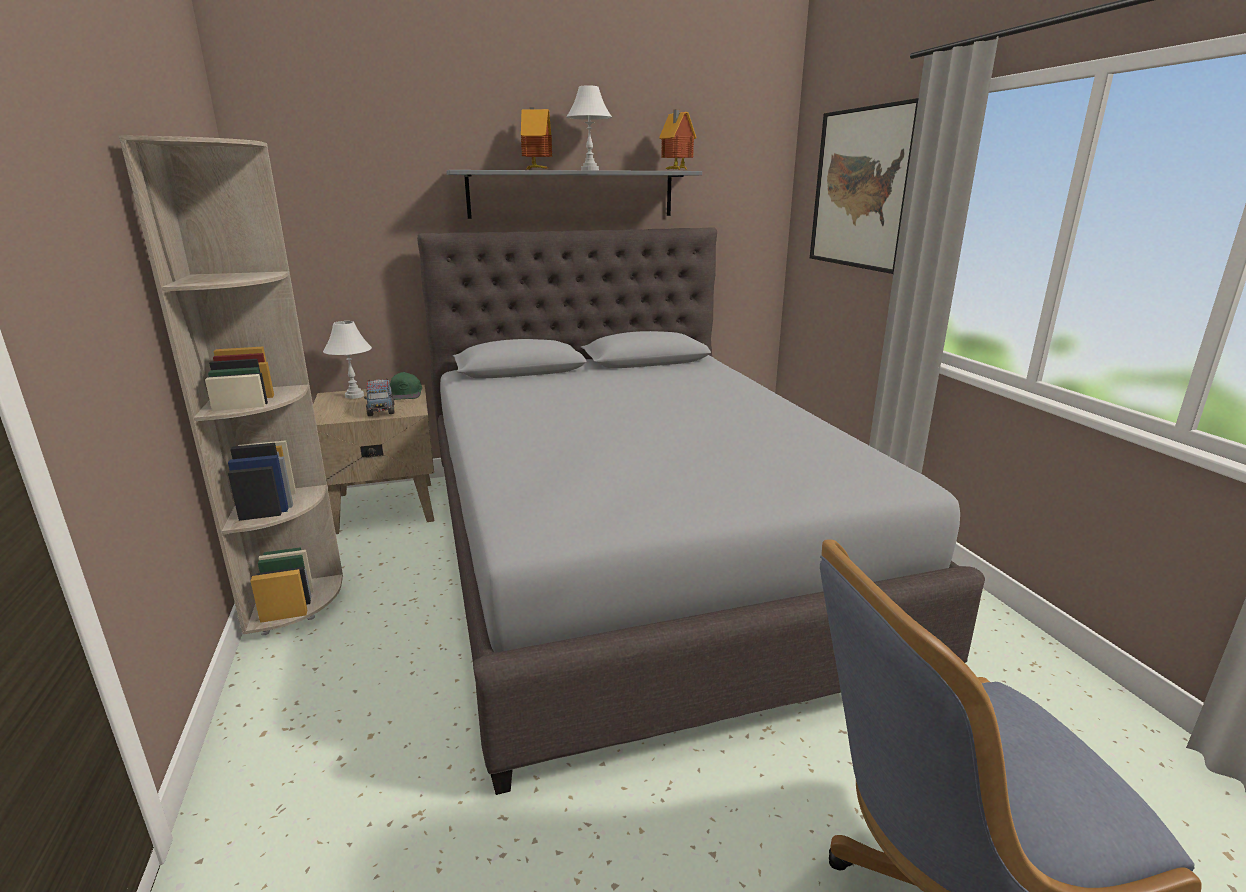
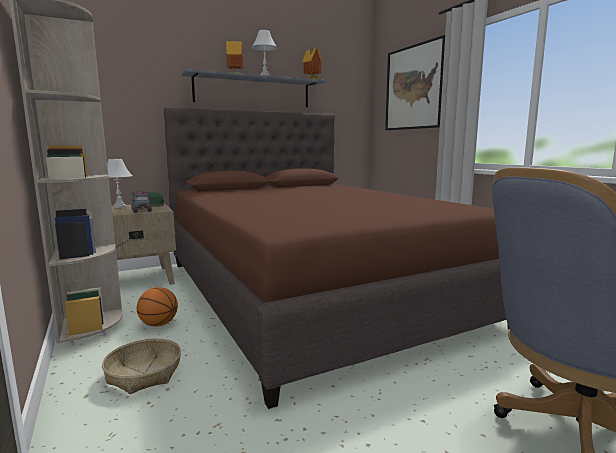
camera: 10 degrees left, 10 degrees down
grey bed [417,227,985,795] -> brown bed [164,107,509,409]
none -> basket [102,338,181,394]
none -> basketball [137,287,178,327]

